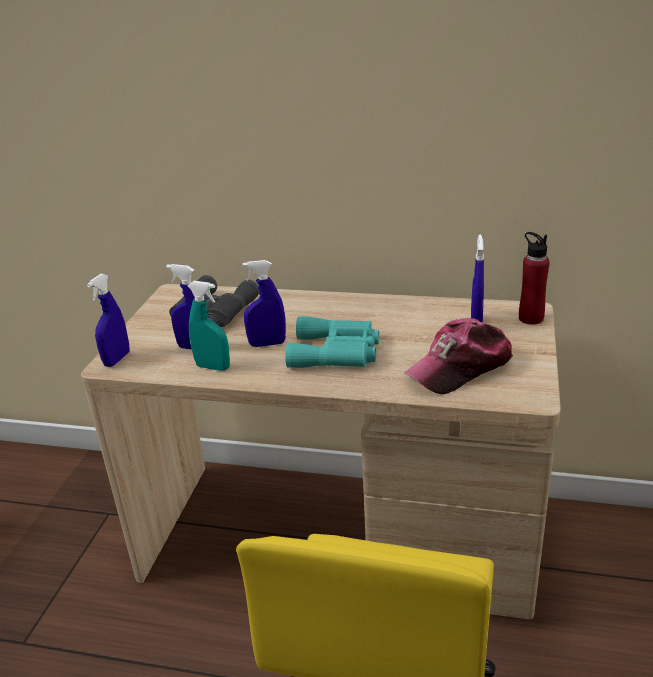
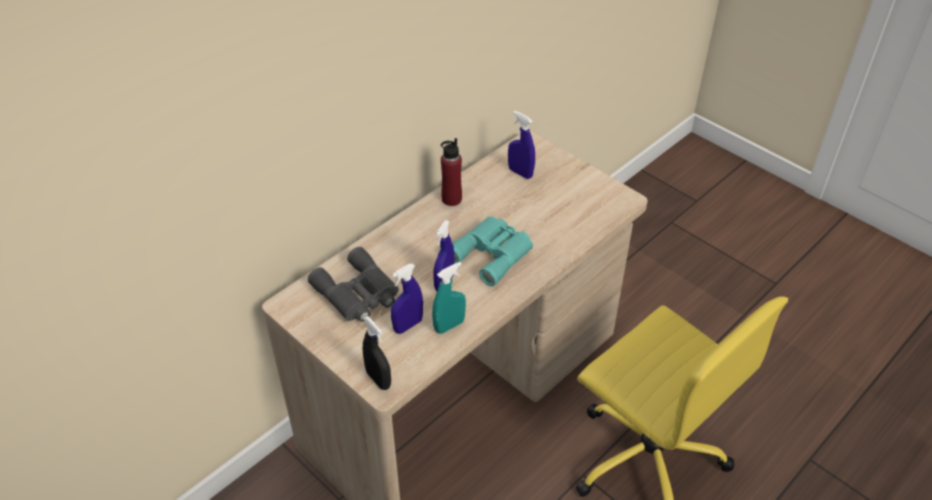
camera: 60 degrees left, 15 degrees up
blue spray bottle [87,274,130,367] -> black spray bottle [363,316,391,390]
cap [404,318,513,394] -> none
red bottle [519,232,550,325] -> red bottle moved to [441,138,462,206]

